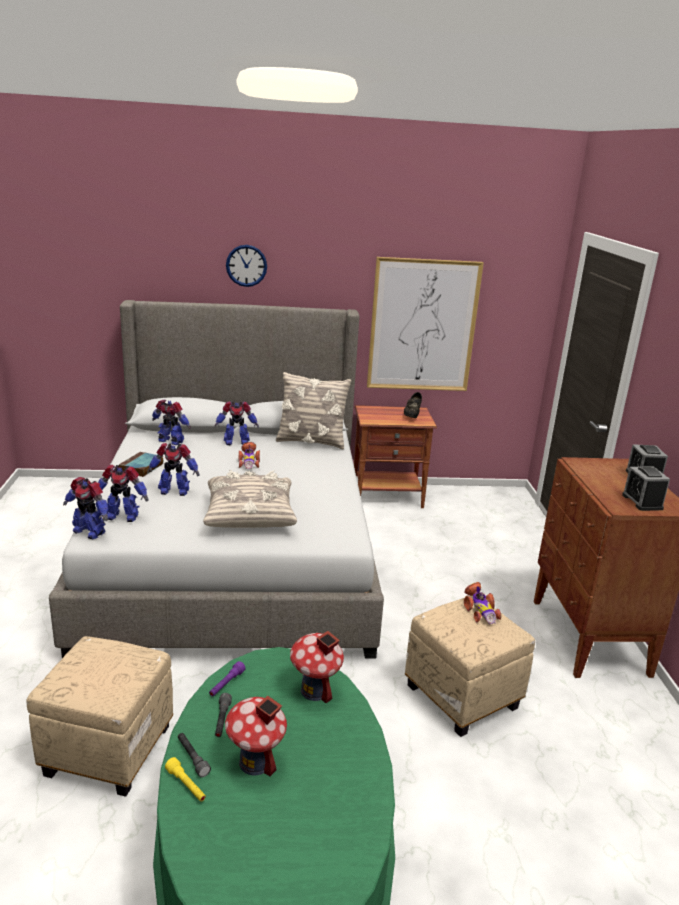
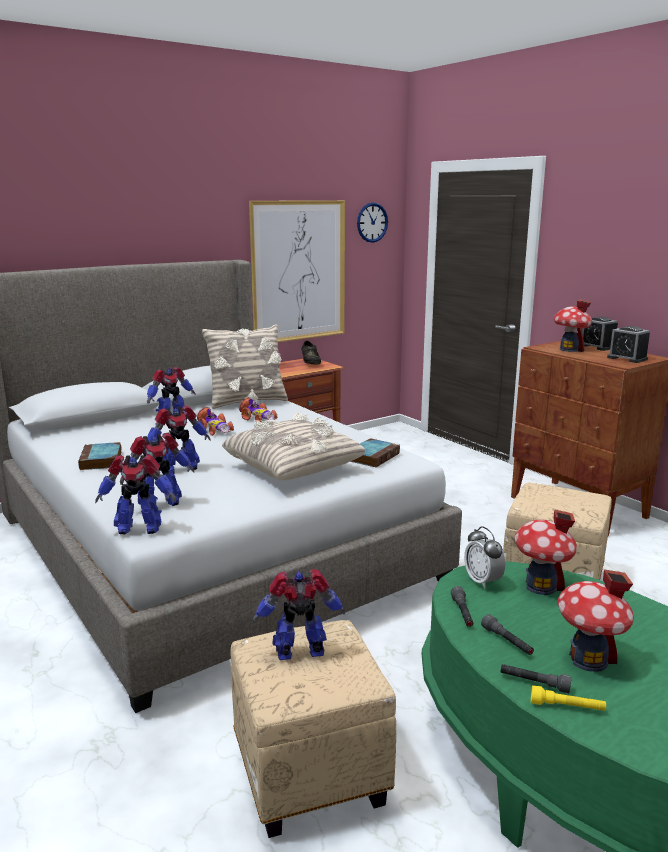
camera: 30 degrees left, 5 degrees down
toy robot [152,399,191,445] -> toy robot moved to [253,569,345,660]
purple flashlight [209,661,245,696] -> grey flashlight [451,586,473,627]
wall clock [226,245,267,287] -> wall clock moved to [357,203,388,243]
toy car [464,582,501,625] -> toy car moved to [239,397,277,423]
none -> book [350,438,400,468]
none -> alarm clock [464,526,505,589]
none -> toy house [554,299,592,352]

